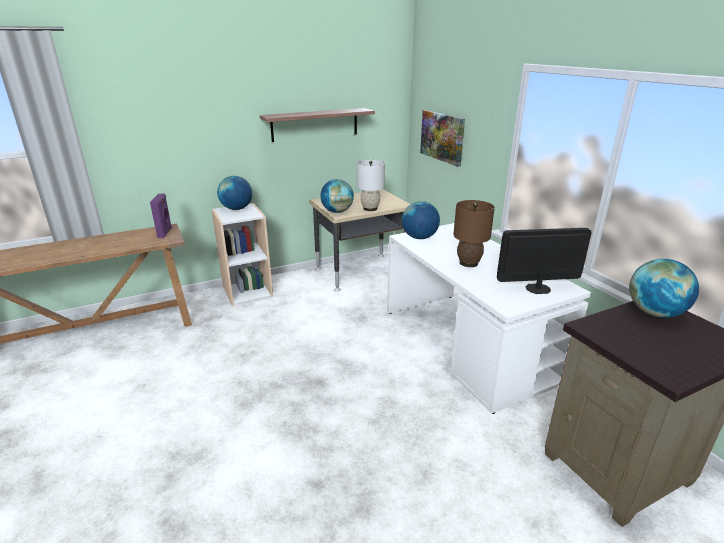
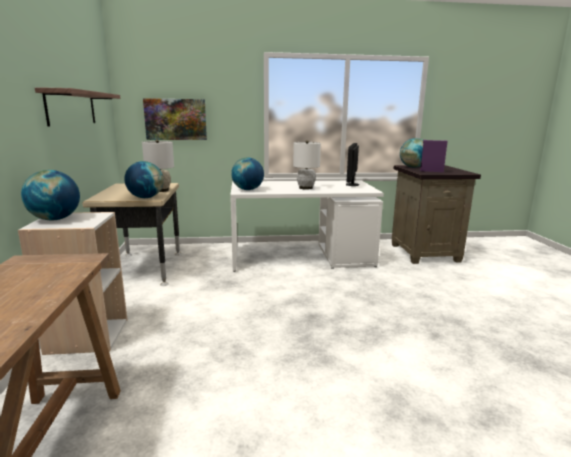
camera: 70 degrees left, 10 degrees down
purple speaker [150,193,172,238] -> purple speaker moved to [420,140,448,172]
brown table lamp [453,200,495,267] -> white table lamp [293,140,321,190]

